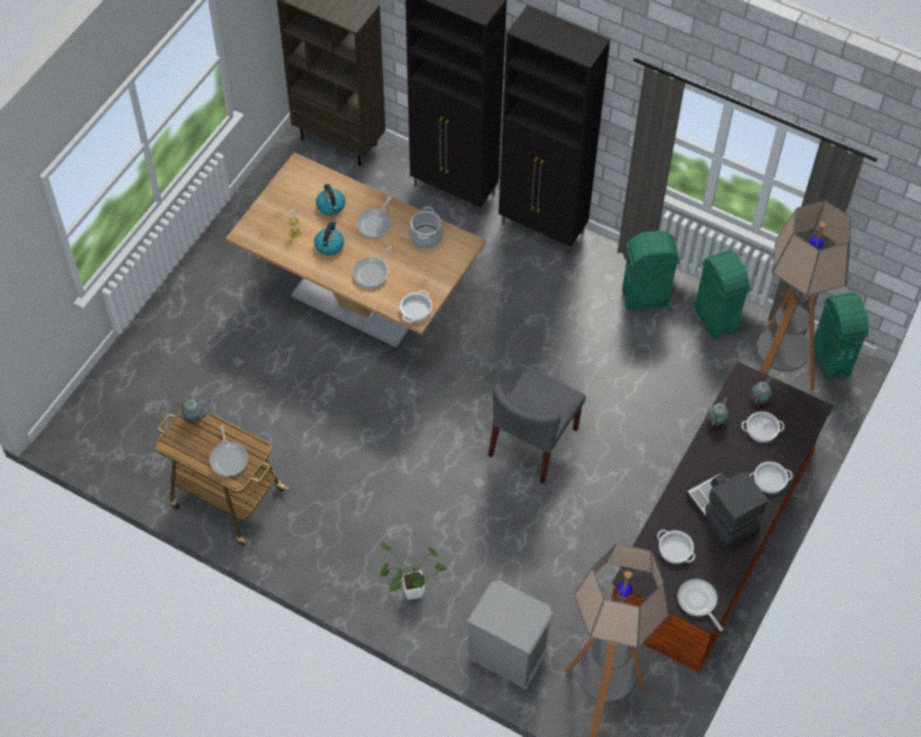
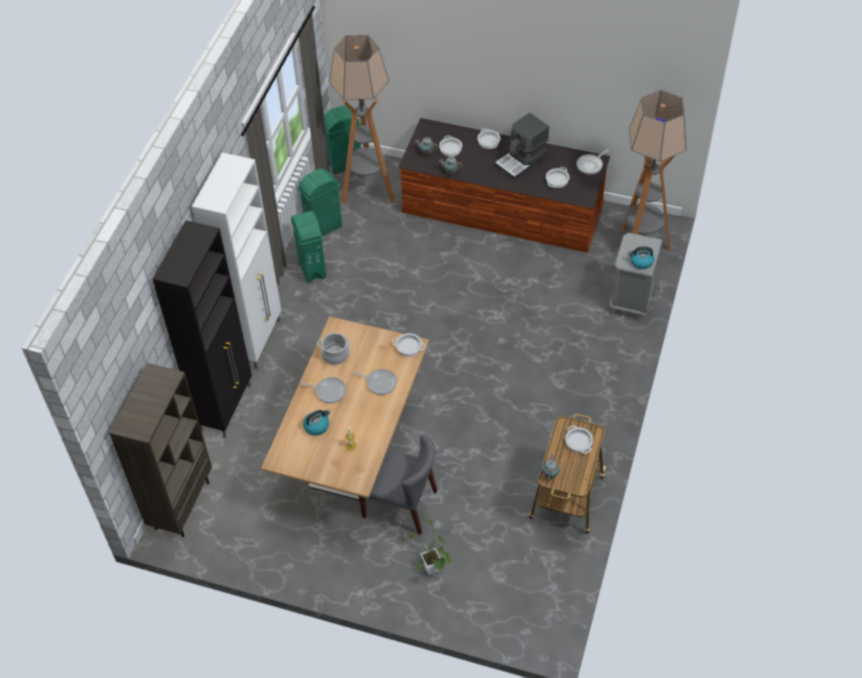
camera: 100 degrees left, 5 degrees down
frying pan [209,425,248,477] -> cooking pot [565,425,593,453]
kettle [314,221,344,255] -> kettle moved to [628,246,654,269]
potted plant [380,543,447,600] -> potted plant moved to [409,519,451,575]
grey chair [488,366,586,484] -> grey chair moved to [359,435,437,535]
black cabinet [498,5,610,255] -> white cabinet [192,152,281,369]

